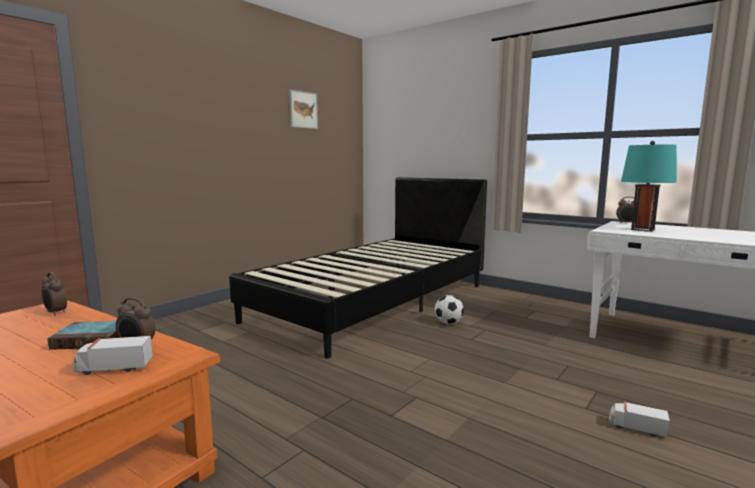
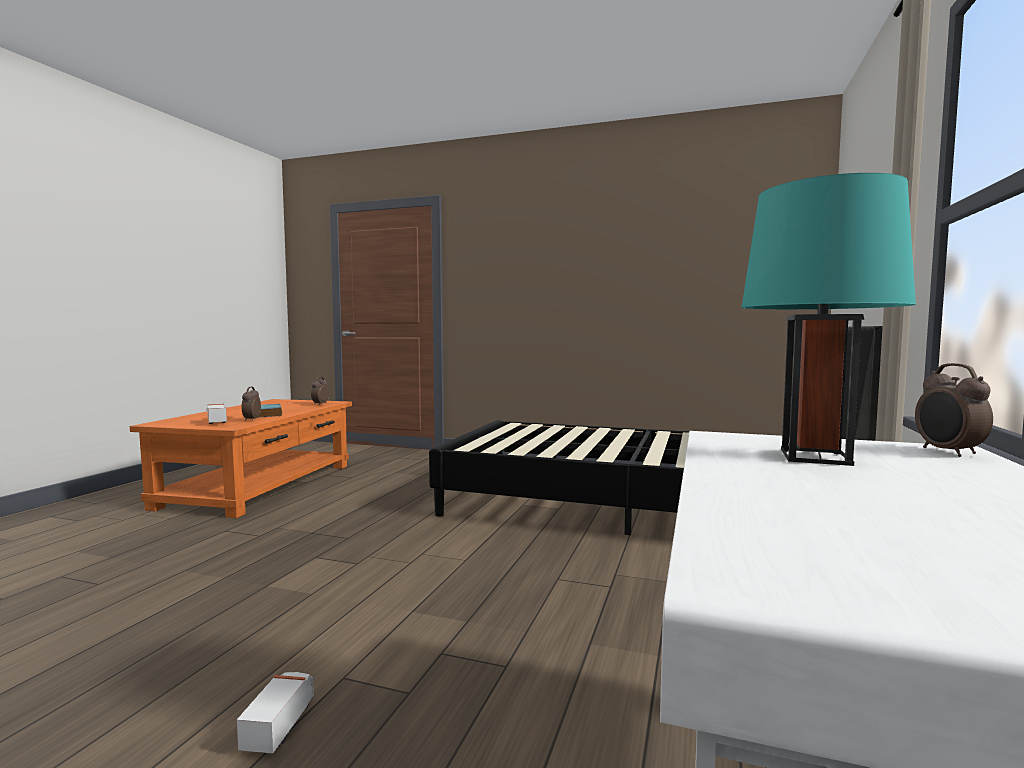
camera: 70 degrees right, 5 degrees down
picture [289,89,318,129] -> none
football [434,295,464,325] -> none

